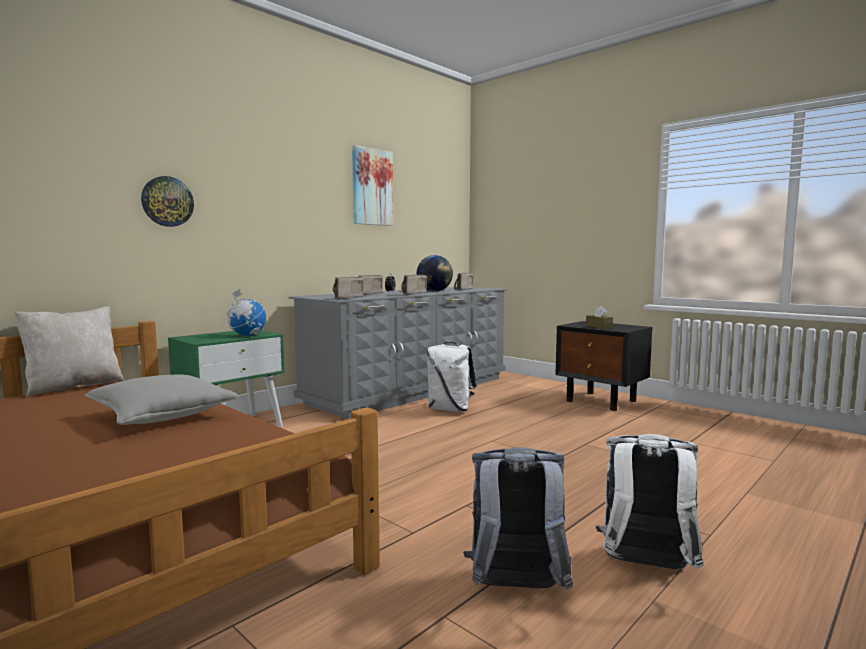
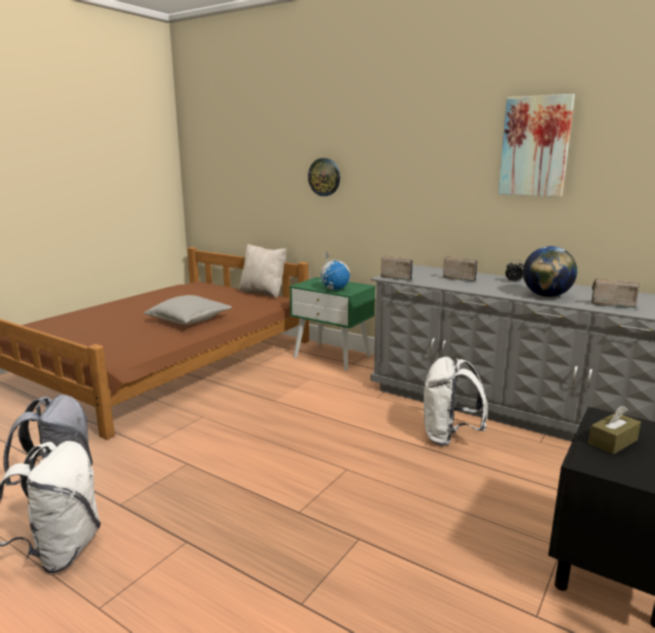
camera: 80 degrees right, 10 degrees up
radio [401,275,427,295] -> none

